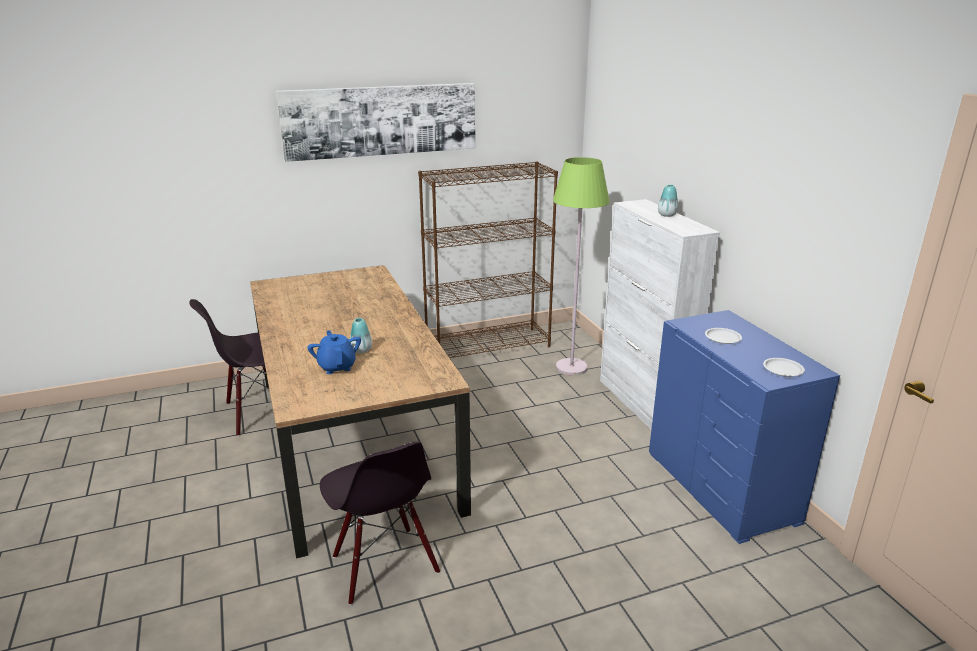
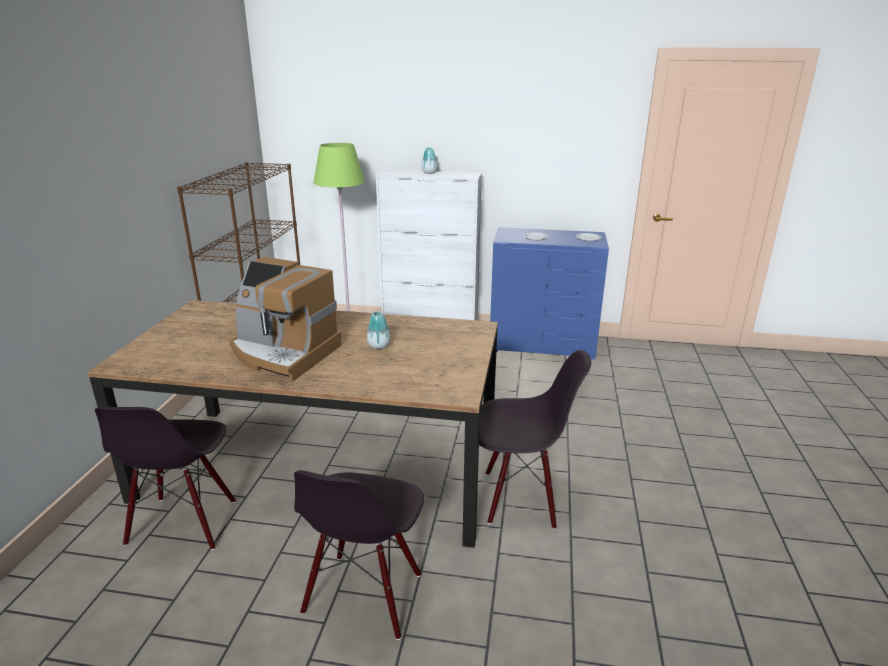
camera: 60 degrees left, 0 degrees up
picture [276,83,475,162] -> none
blue teapot [307,330,361,374] -> none
none -> coffee machine [229,257,342,382]
none -> black chair [294,470,424,640]

